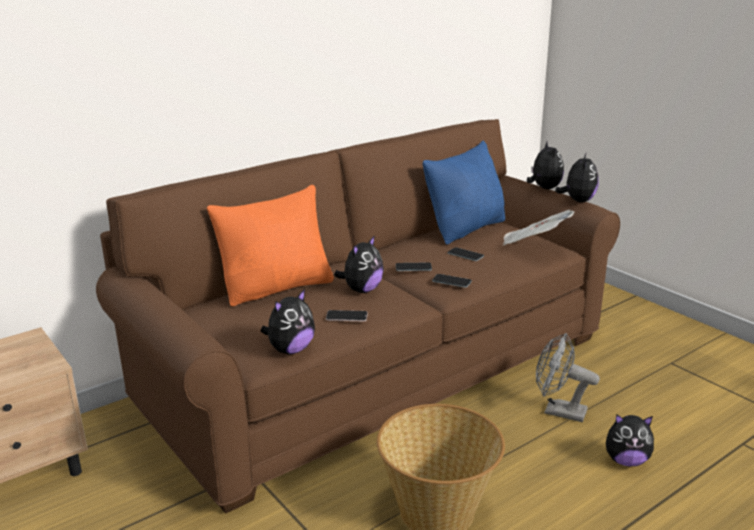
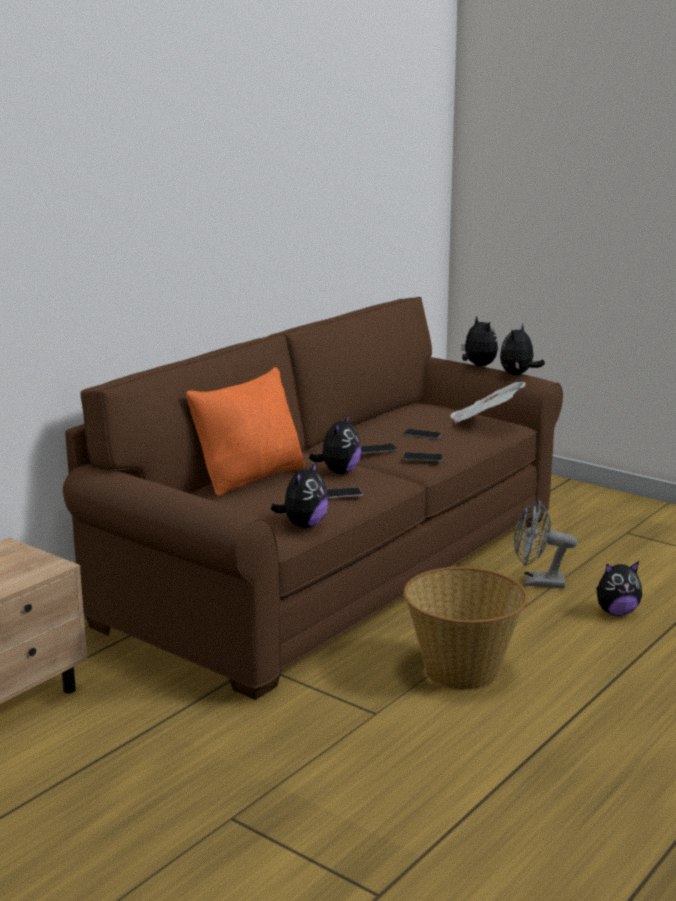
camera: 15 degrees left, 5 degrees down
blue pillow [423,141,505,245] -> none
plush toy [555,152,599,202] -> plush toy turned 150 degrees counterclockwise [500,323,545,375]

